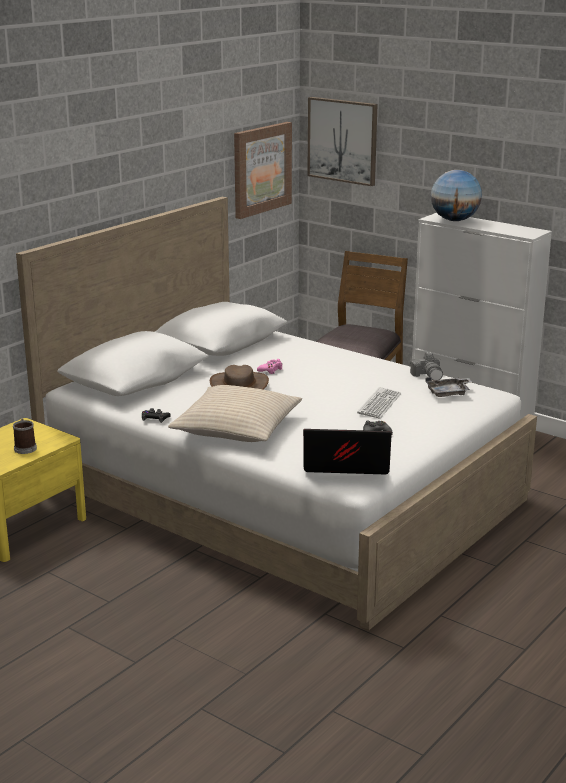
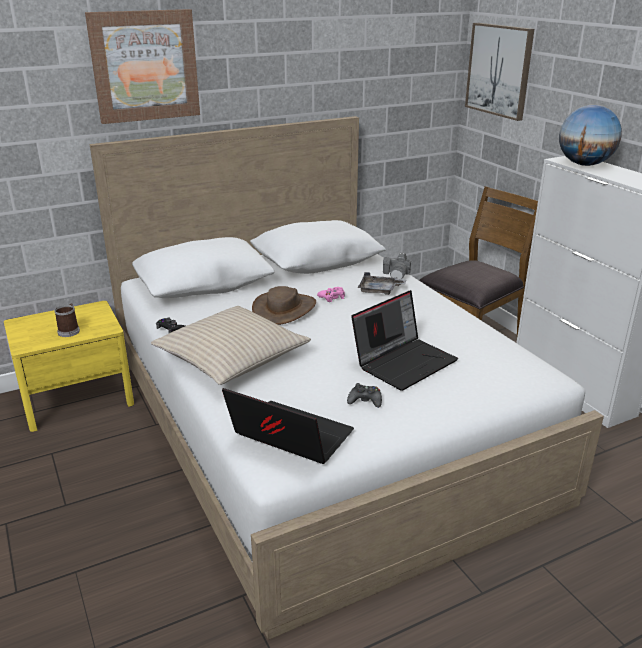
camera: 25 degrees right, 5 degrees up
picture [234,122,292,219] -> picture moved to [85,9,200,124]
keyboard [357,387,401,419] -> laptop [351,290,458,391]
camera [410,352,443,380] -> camera moved to [383,253,412,279]
grey tray [425,377,472,397] -> grey tray moved to [358,272,406,295]

